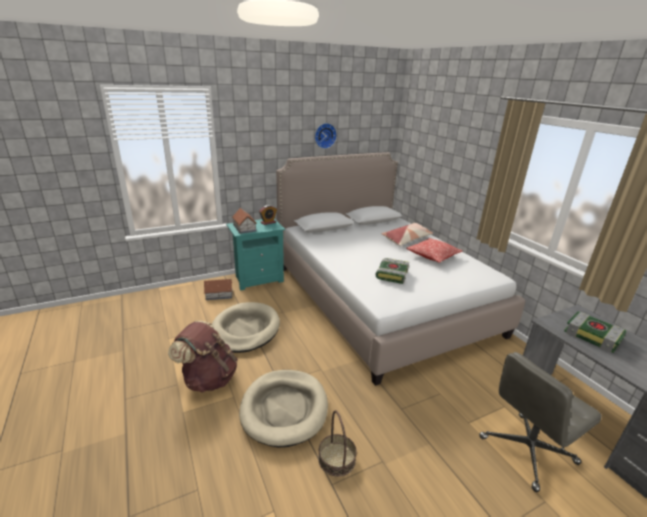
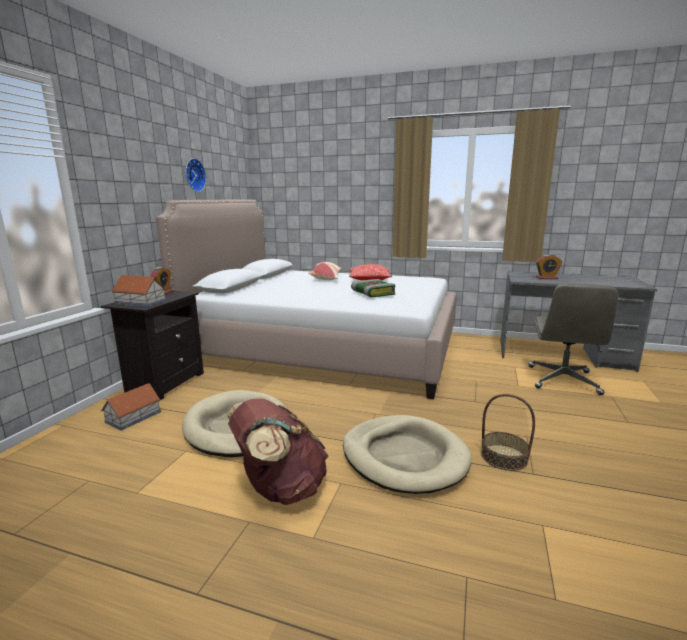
camera: 45 degrees left, 10 degrees down
turquoise nightstand [226,218,285,291] -> black nightstand [100,291,204,400]
book [564,311,627,353] -> alarm clock [536,254,563,279]

